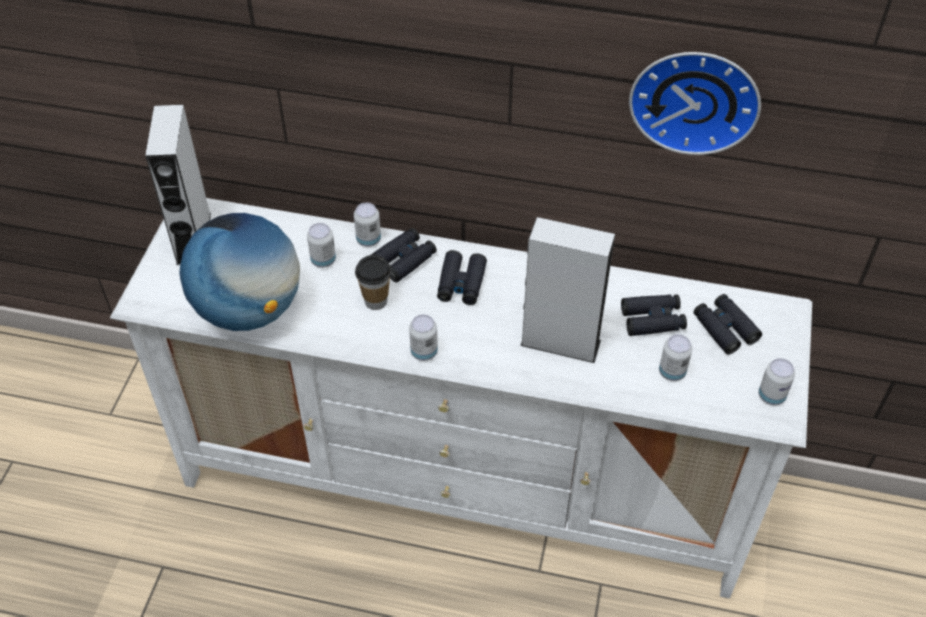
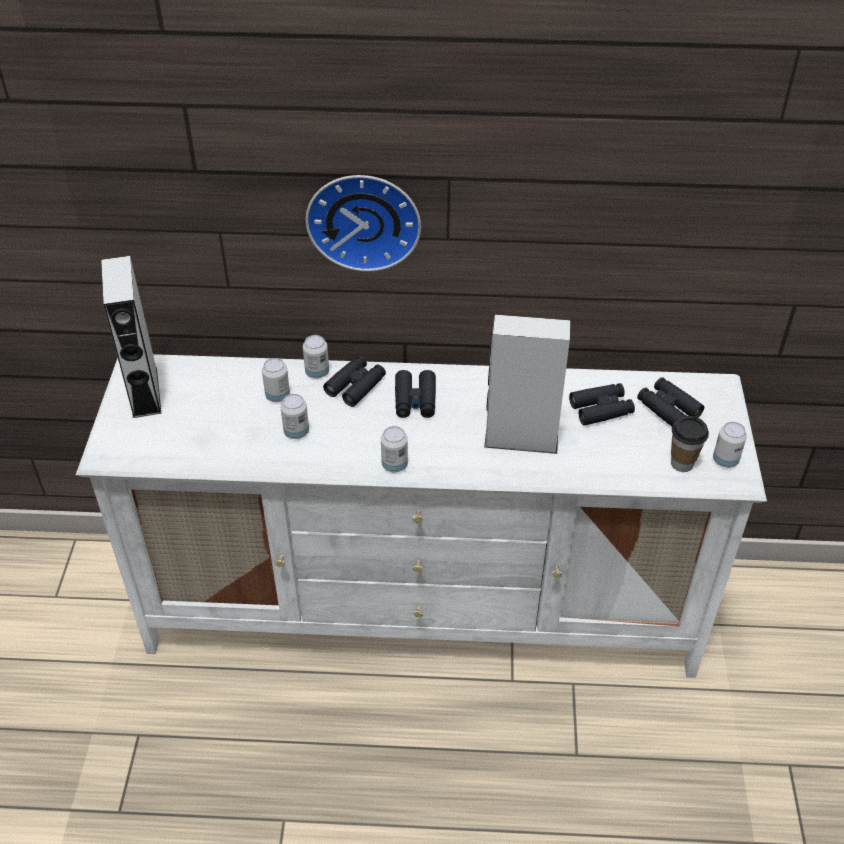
camera: 10 degrees left, 5 degrees down
globe [179,213,300,331] -> none
cup [355,255,392,310] -> cup moved to [671,416,709,472]
wall clock [629,52,761,155] -> wall clock moved to [306,175,421,271]
can [659,334,692,381] -> can moved to [280,394,309,439]

